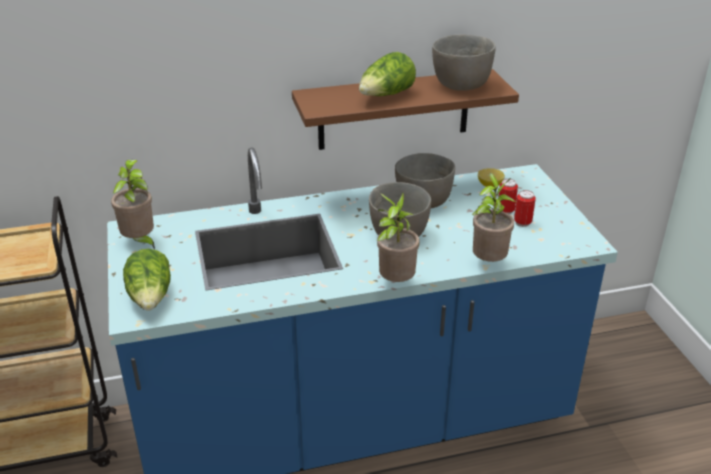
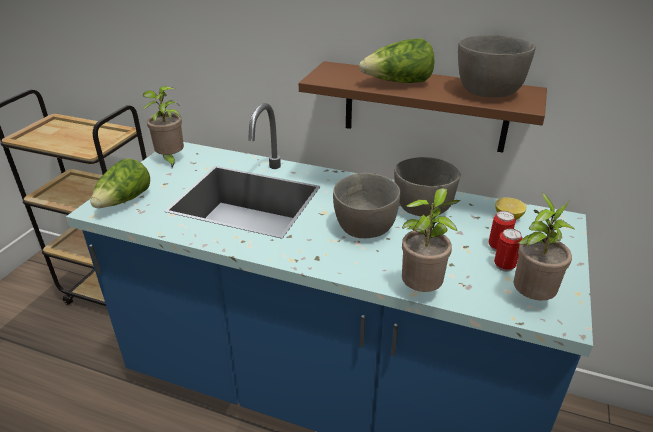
camera: 35 degrees right, 0 degrees up
potted plant [377,193,420,282] -> potted plant moved to [514,192,576,301]

